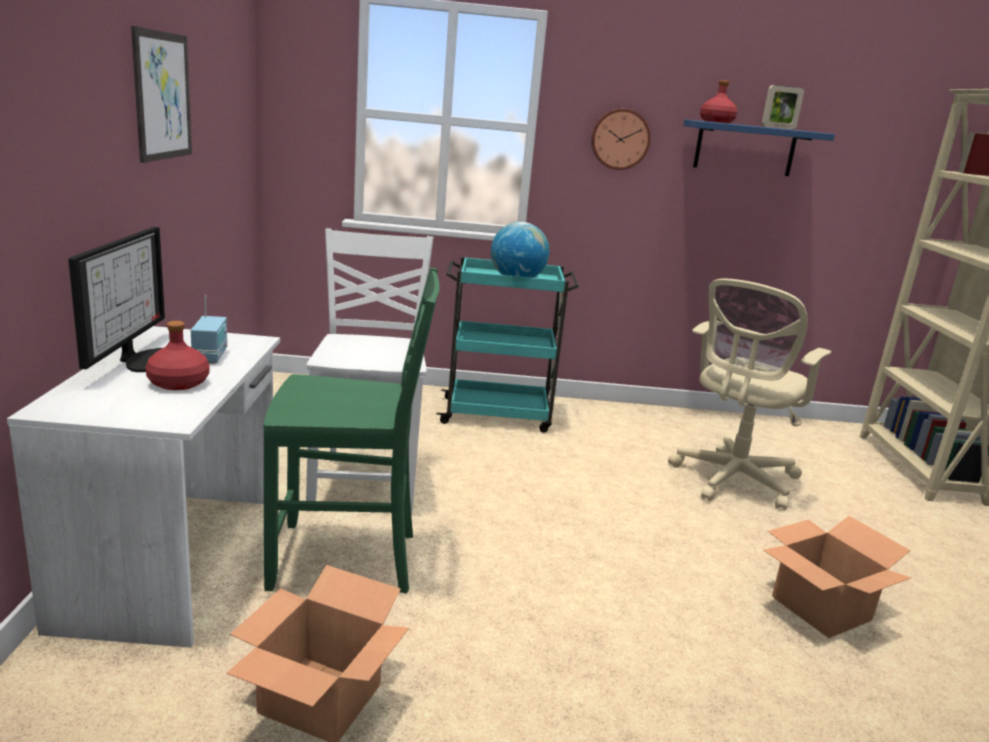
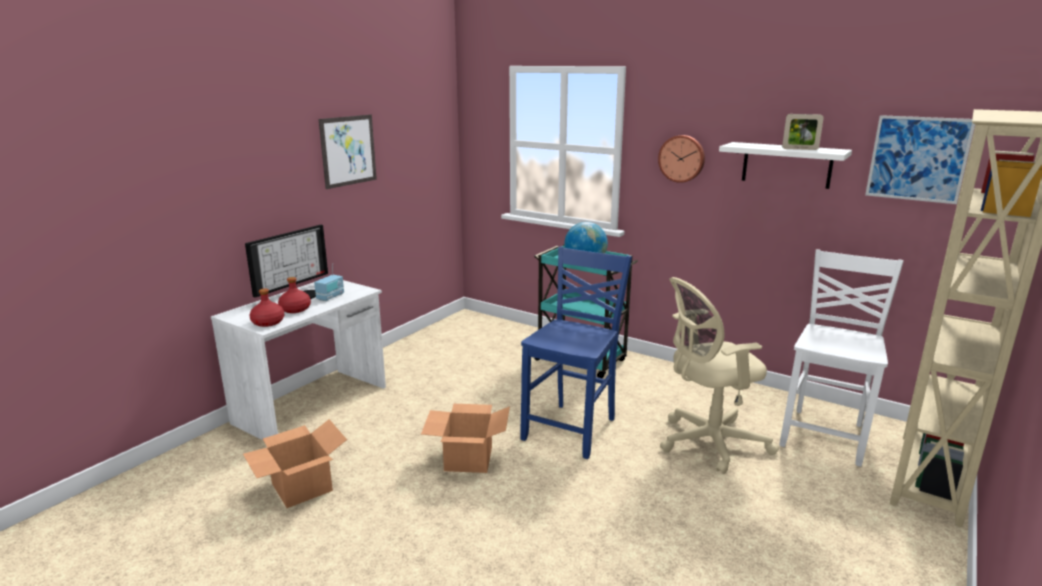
camera: 35 degrees right, 0 degrees up
green chair [263,267,440,593] -> none
white chair [306,229,434,515] -> white chair moved to [779,249,904,467]
blue shelf [683,119,835,176] -> white shelf [719,142,852,189]
red bottle [700,80,737,123] -> red bottle moved to [250,289,284,327]
cardboard box [764,516,911,638] -> cardboard box moved to [421,404,510,473]
none -> blue chair [520,246,632,459]
none -> picture [865,115,975,204]

